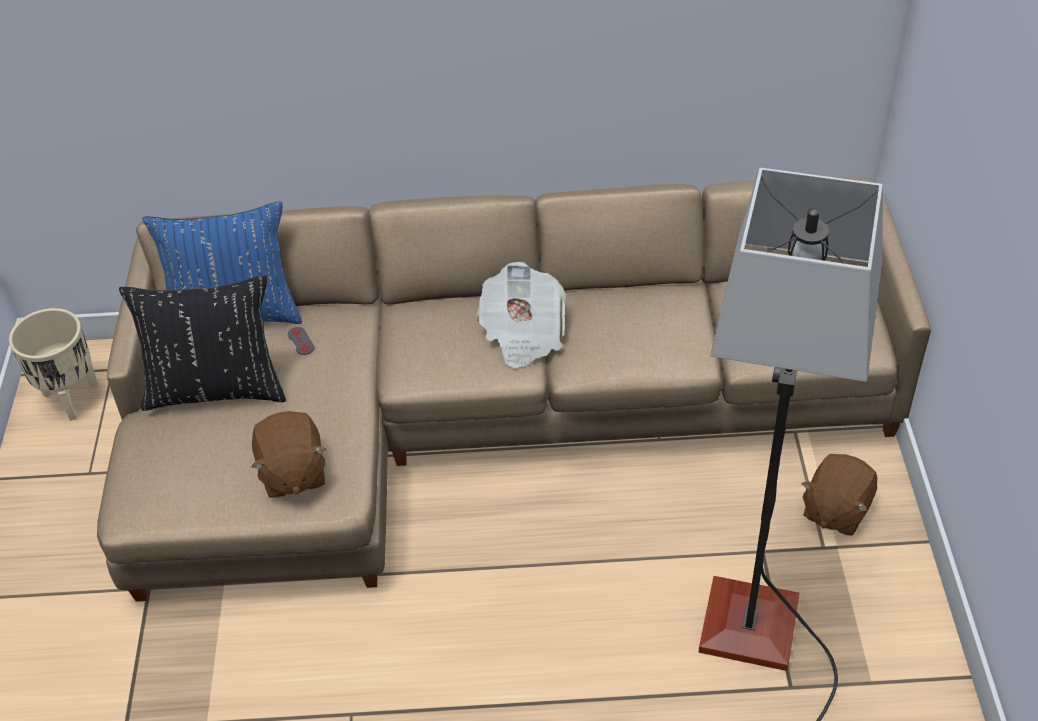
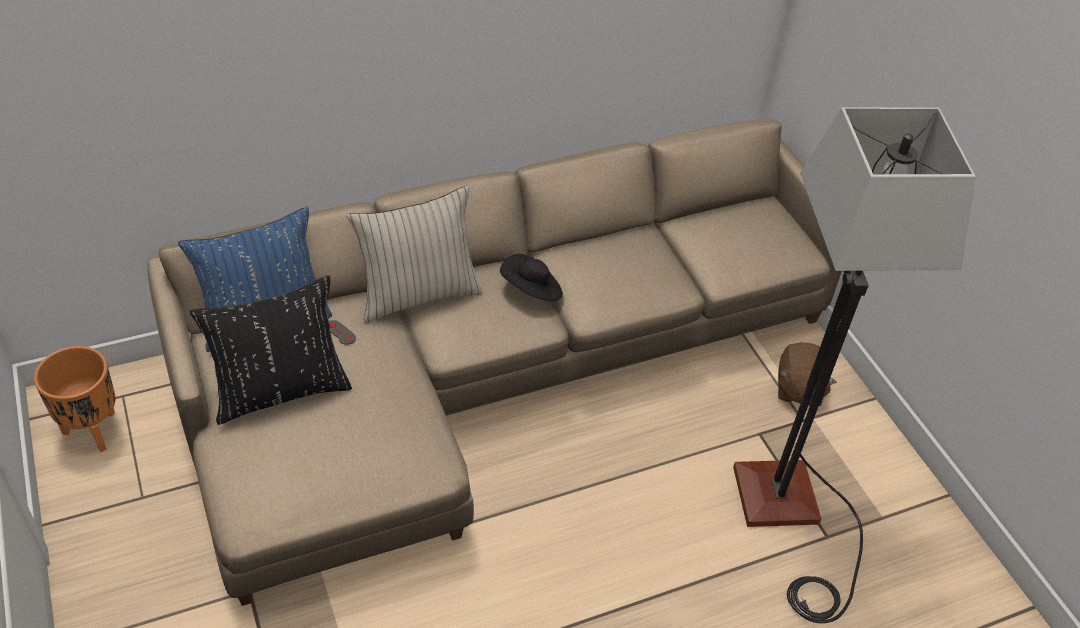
camera: 25 degrees left, 0 degrees up
beige planter [9,308,98,421] -> orange planter [34,346,116,452]
brown plush toy [251,411,327,498] -> none
newspaper [476,262,566,369] -> black hat [500,254,563,301]
none -> beige pillow [347,185,483,323]

